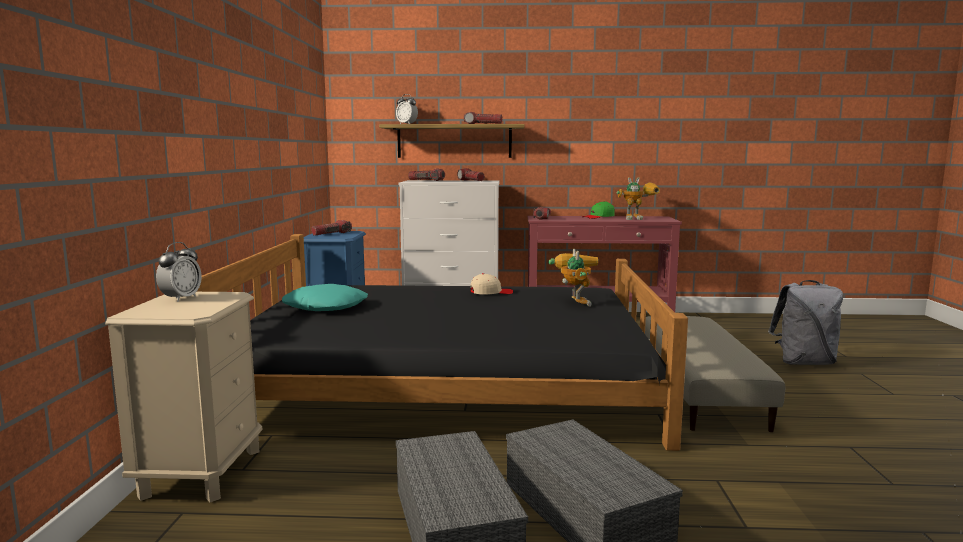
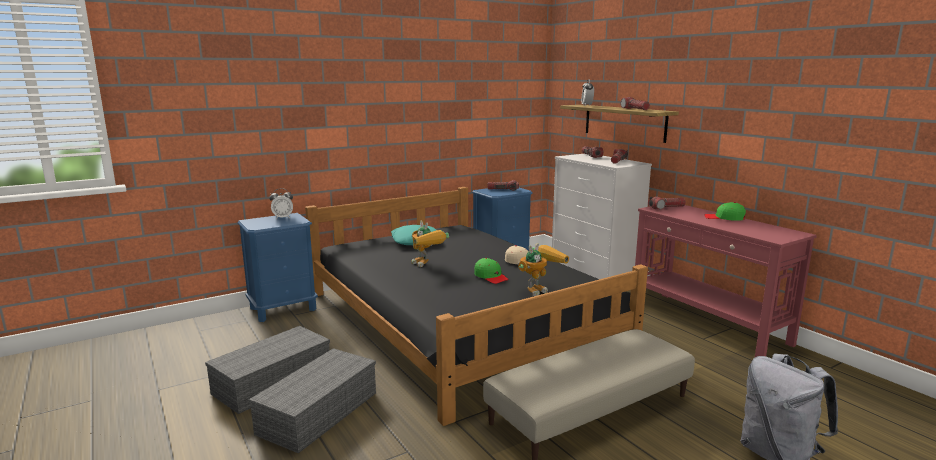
camera: 55 degrees right, 5 degrees up
beige nightstand [105,292,262,502] -> blue nightstand [237,213,318,322]
toy robot [617,177,660,220] -> toy robot moved to [411,221,449,267]
none -> green cap [474,258,509,284]

